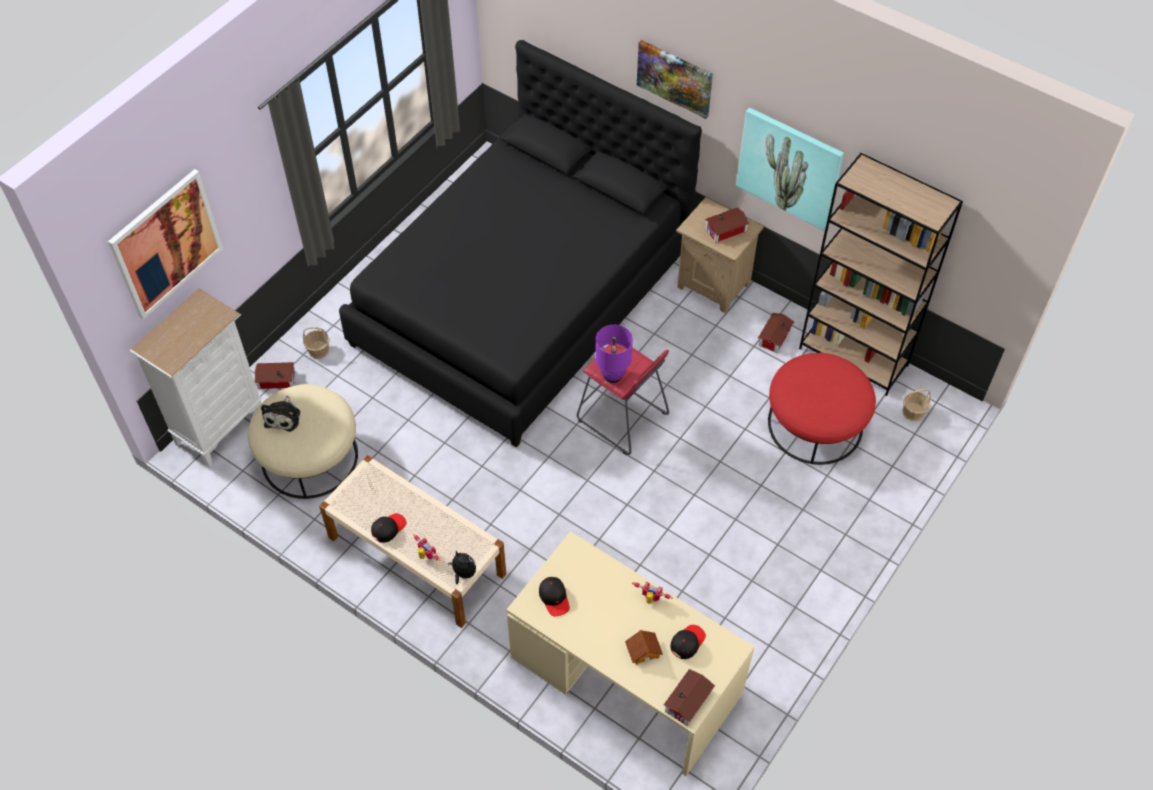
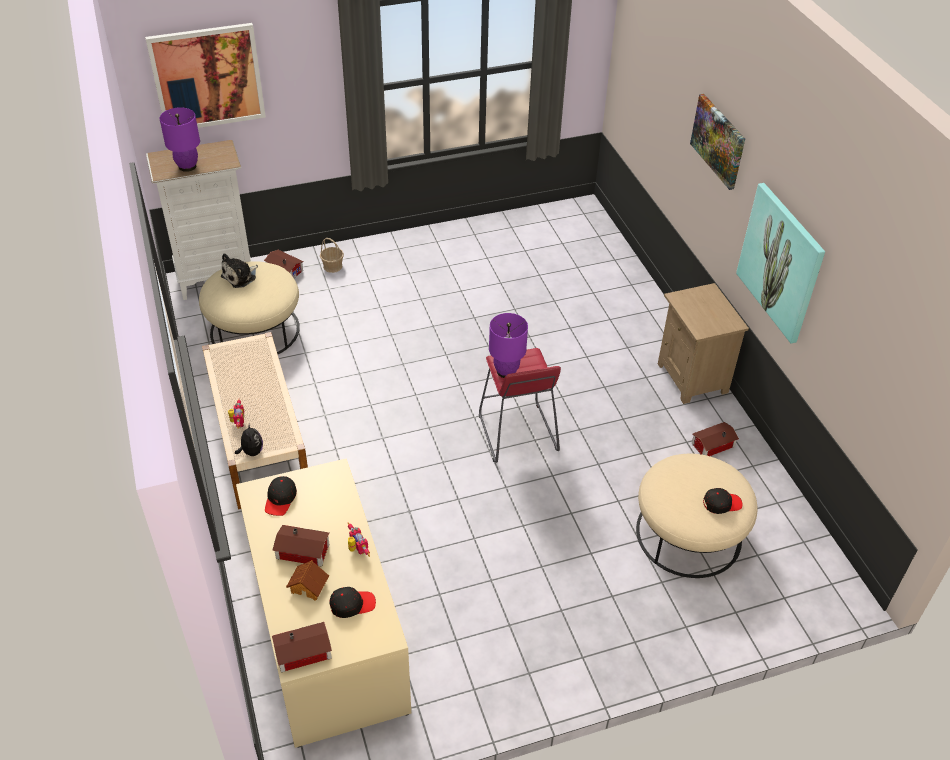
camera: 35 degrees right, 10 degrees down
black bed [339,40,702,447] -> none
black cap [371,513,406,543] -> black cap moved to [703,488,742,514]
toy house [705,207,750,243] -> toy house moved to [272,525,330,567]
red ottoman [768,353,876,465] -> beige ottoman [636,453,757,578]
beige bookcase [799,153,963,396] -> none
basket [902,389,931,421] -> none
none -> purple table lamp [159,107,200,172]

